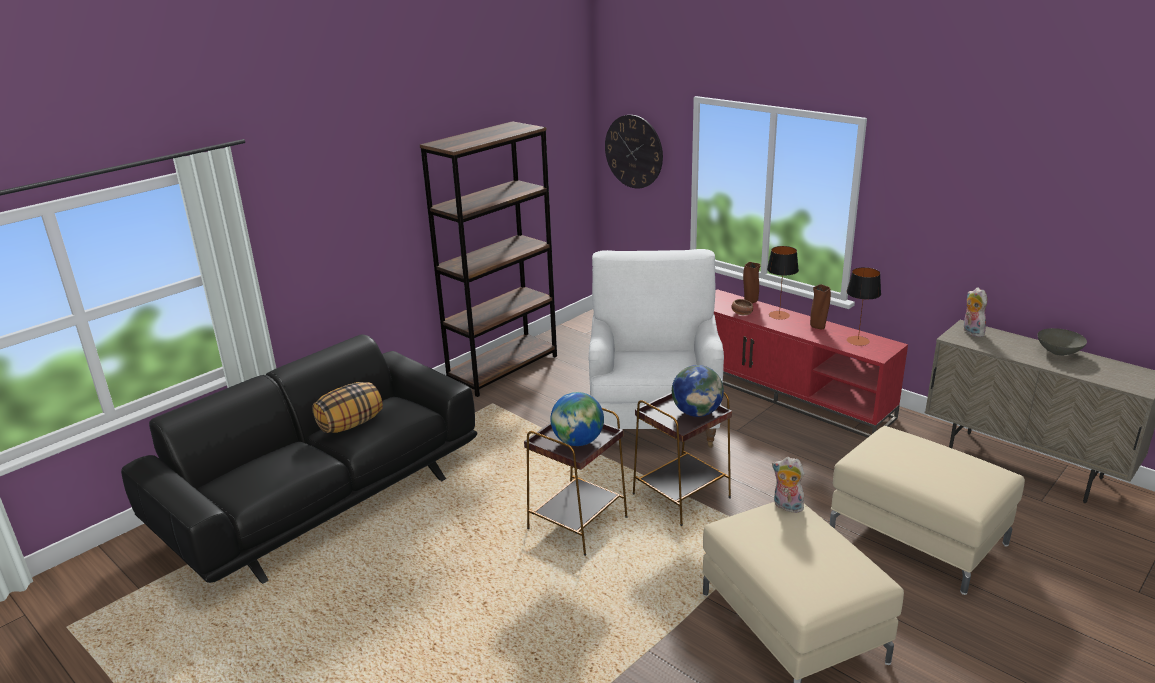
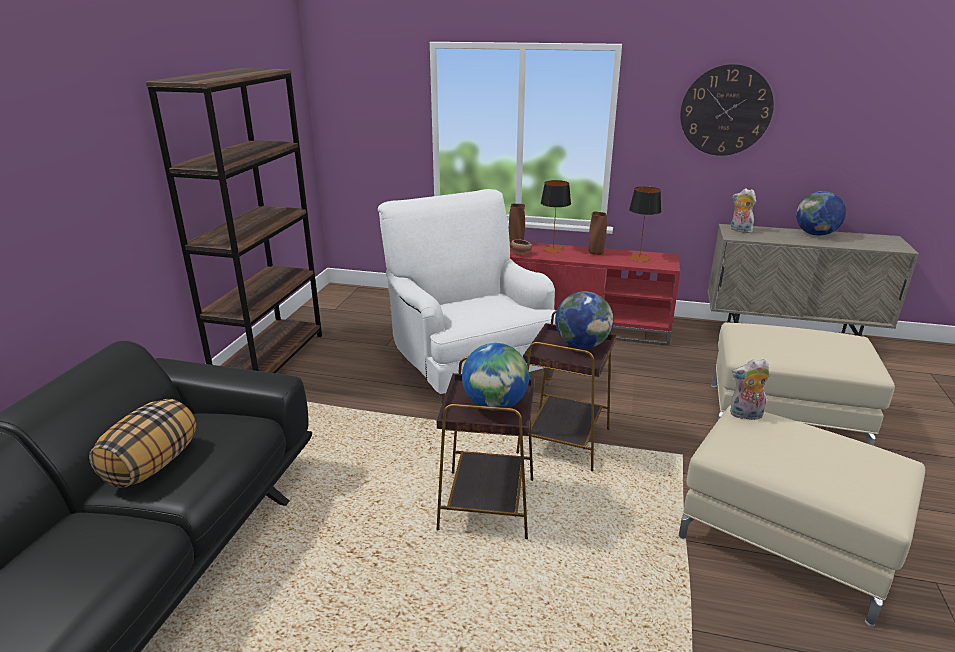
camera: 30 degrees left, 0 degrees up
wall clock [605,115,663,189] -> wall clock moved to [680,64,774,156]
grey bowl [1037,328,1087,356] -> globe [796,191,846,236]

